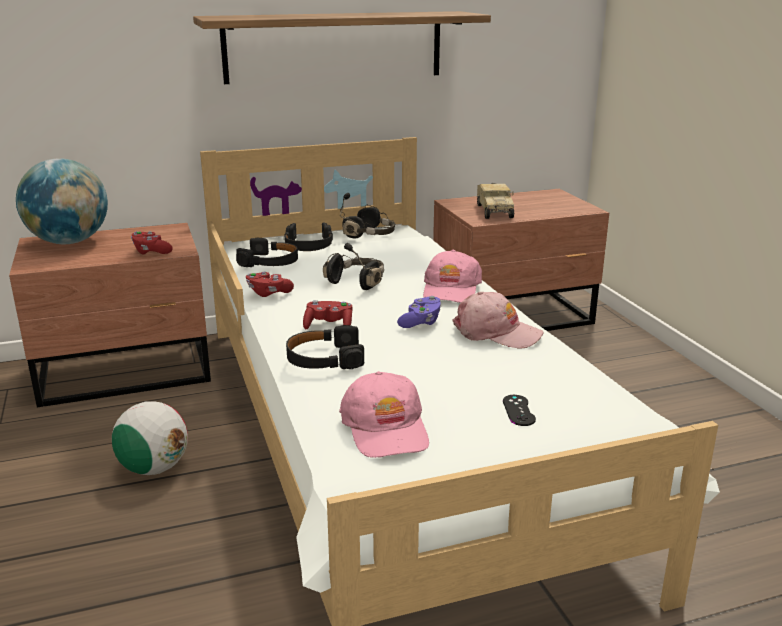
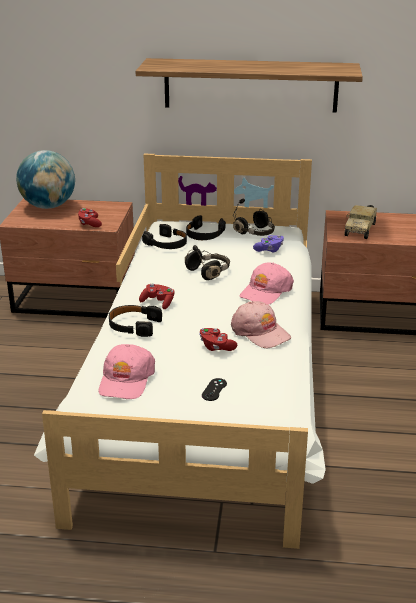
camera: 25 degrees right, 5 degrees up
football [112,401,188,475] -> none
red game controller [246,271,294,297] -> red game controller moved to [199,328,237,351]
purple game controller [397,296,442,328] -> purple game controller moved to [253,235,284,253]

